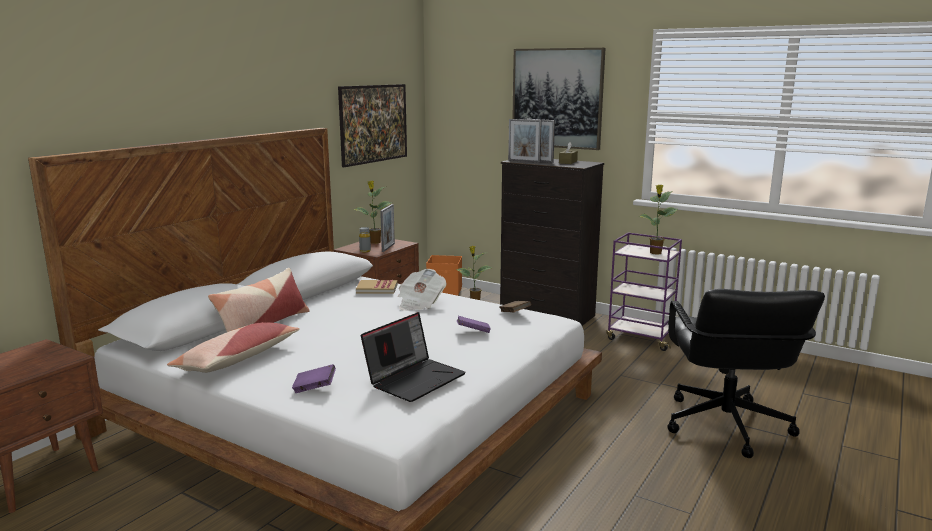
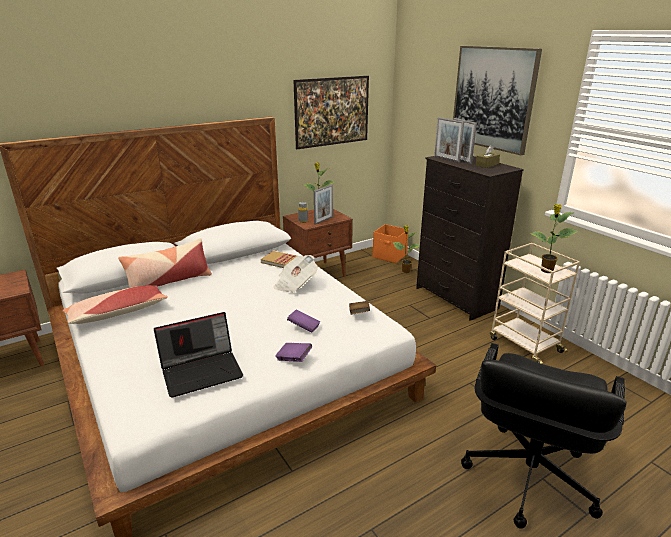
camera: 25 degrees right, 10 degrees up
purple book [292,364,336,393] -> purple book moved to [275,343,312,362]
purple cart [606,232,682,351] -> beige cart [490,243,580,364]

